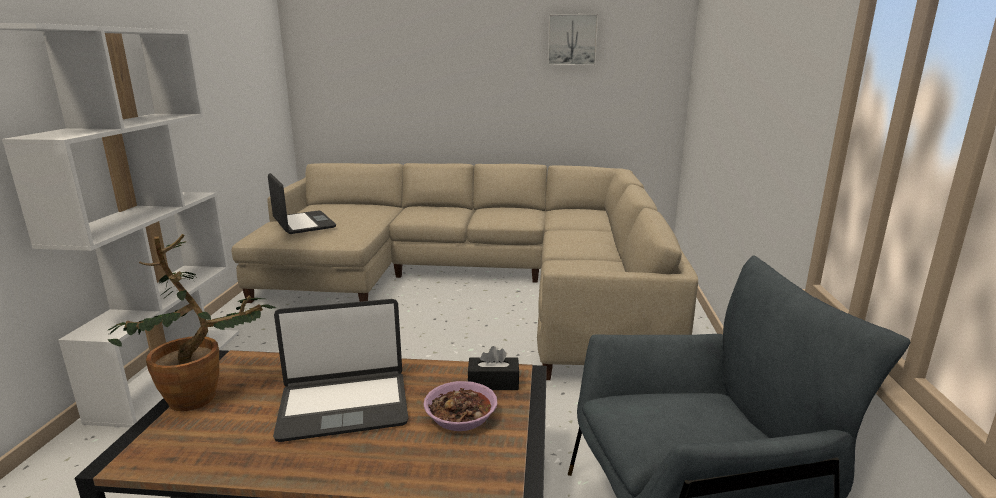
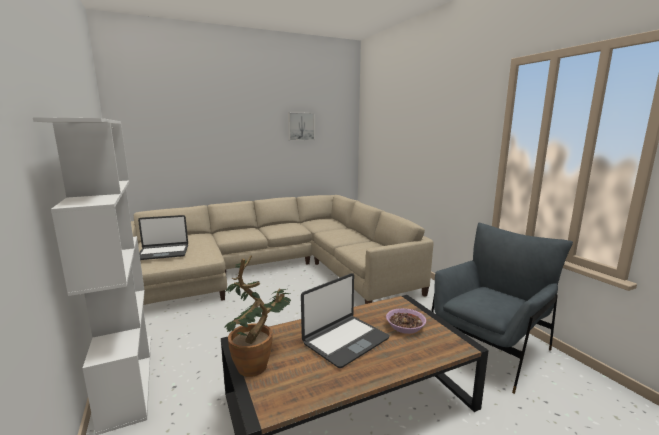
camera: 30 degrees left, 5 degrees down
laptop [268,173,336,234] -> laptop turned 135 degrees clockwise [138,215,188,260]
black tissue box [467,346,519,390] -> none

